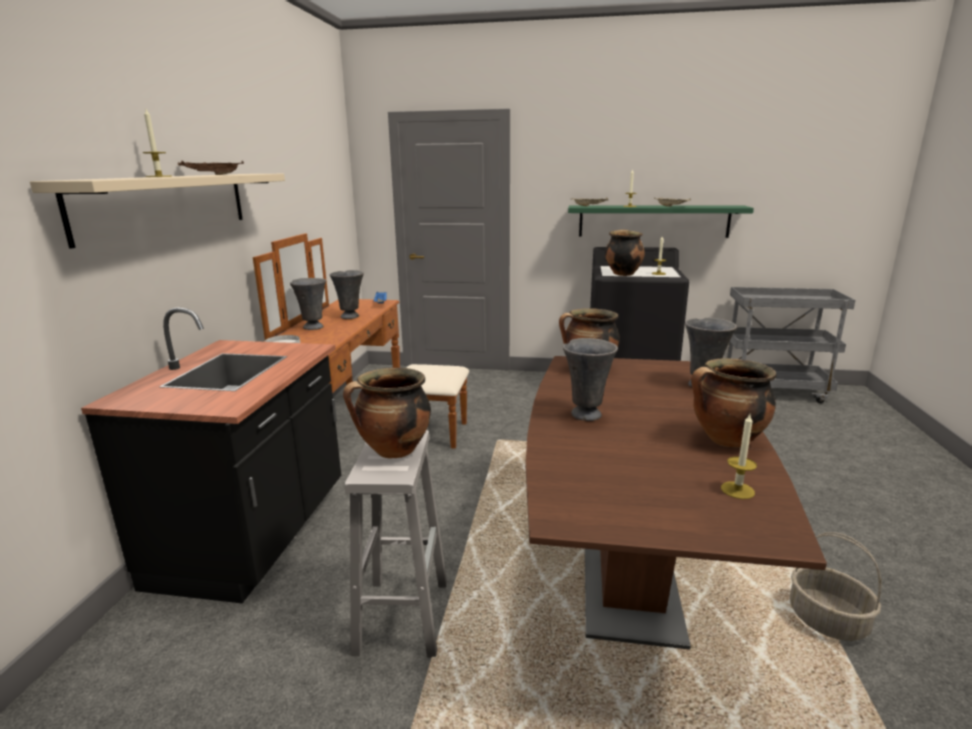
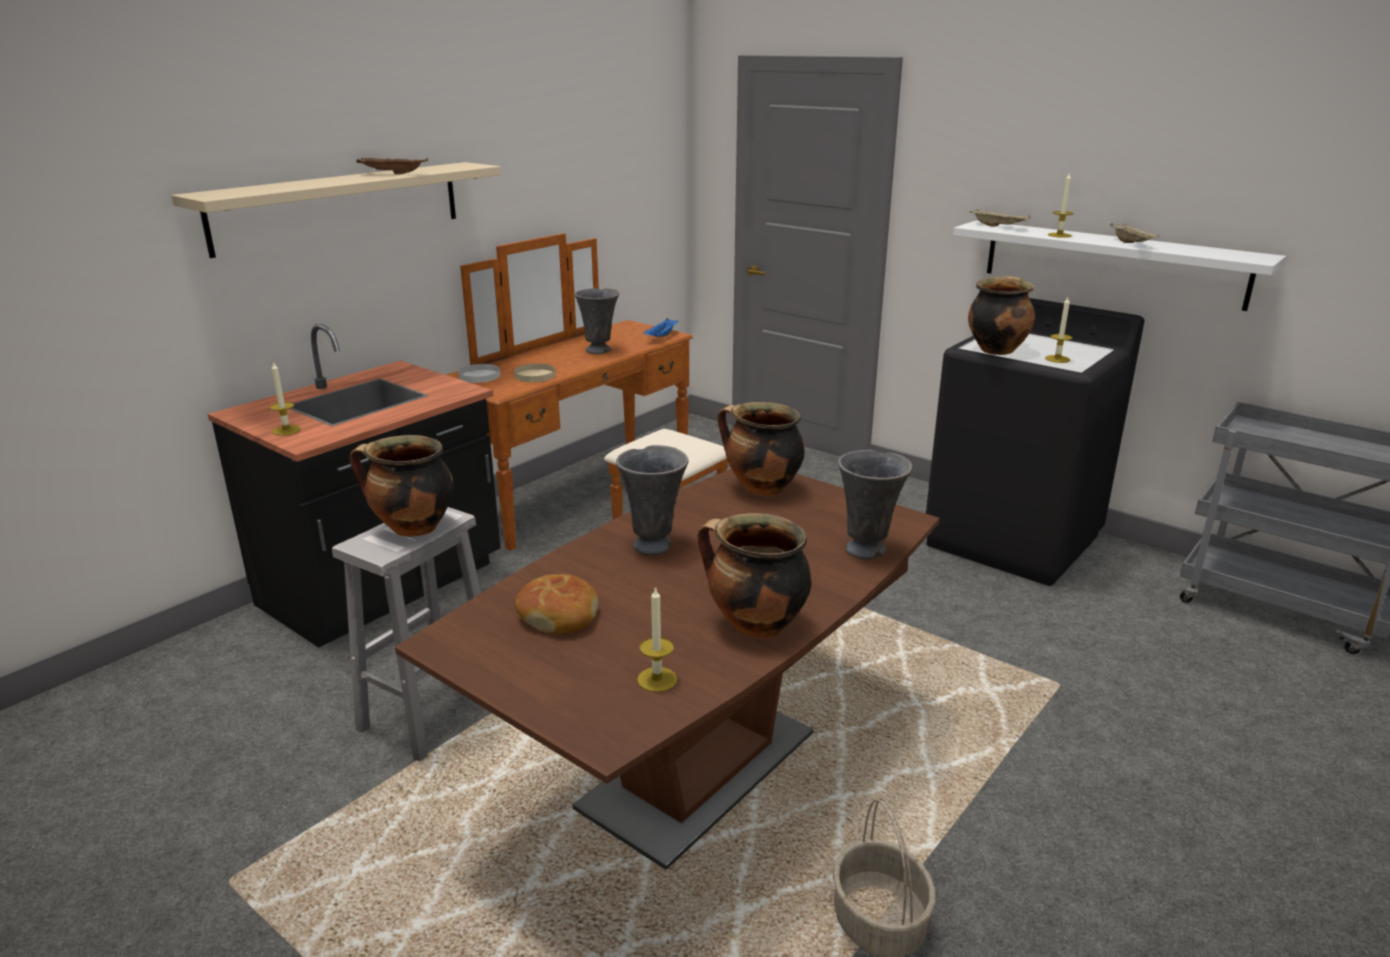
camera: 30 degrees right, 5 degrees up
candle [143,109,172,177] -> candle moved to [270,361,301,436]
grey vase [290,278,326,330] -> none
green shelf [568,206,754,238] -> white shelf [953,220,1286,311]
none -> beige plate [514,363,556,382]
none -> bread [515,574,598,634]

